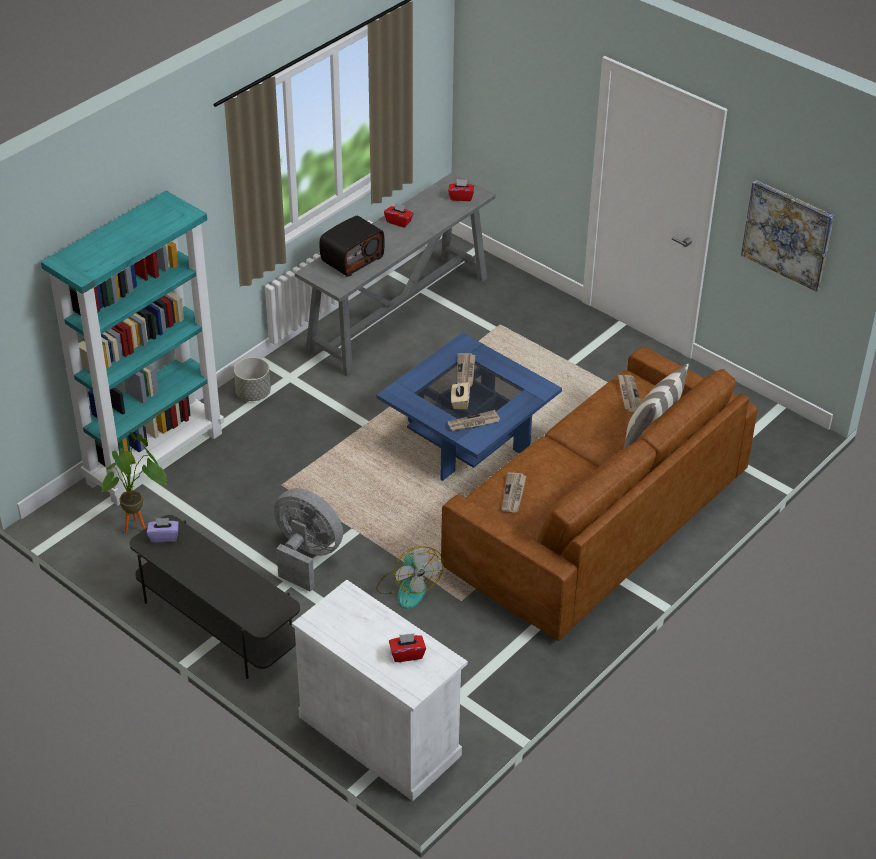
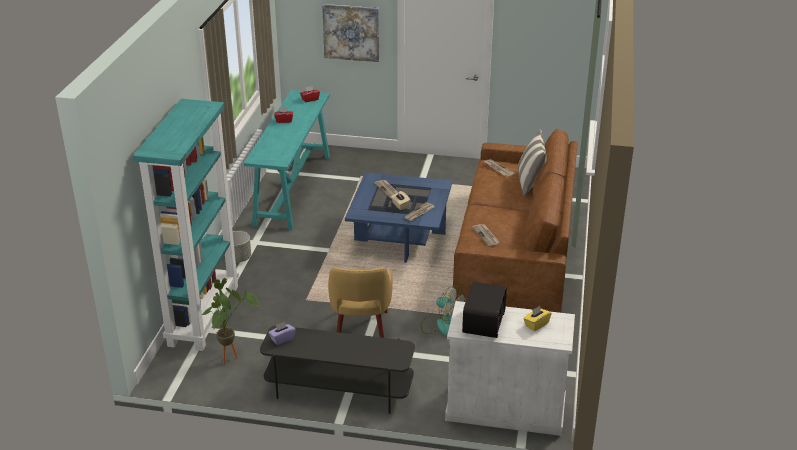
camera: 30 degrees left, 10 degrees down
grey fan [274,488,343,591] -> yellow armchair [328,267,393,338]
grey console table [295,172,496,377] -> turquoise console table [244,90,330,230]
radio [320,215,385,277] -> radio moved to [462,282,507,338]
red tissue box [389,634,426,662] -> yellow tissue box [523,306,552,331]
picture [741,180,834,292] -> picture moved to [322,4,379,62]

